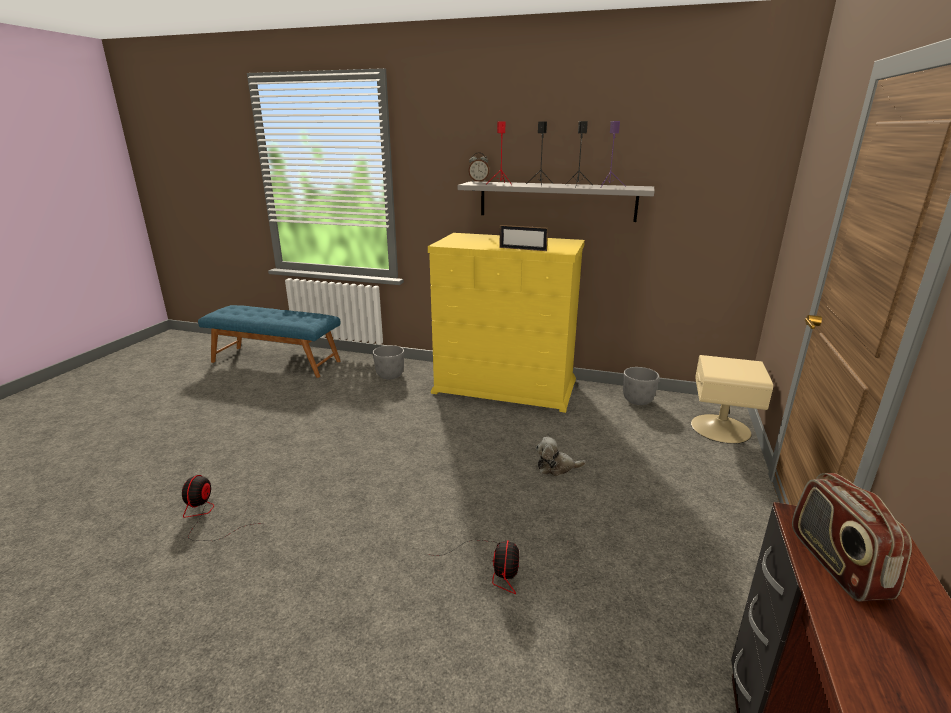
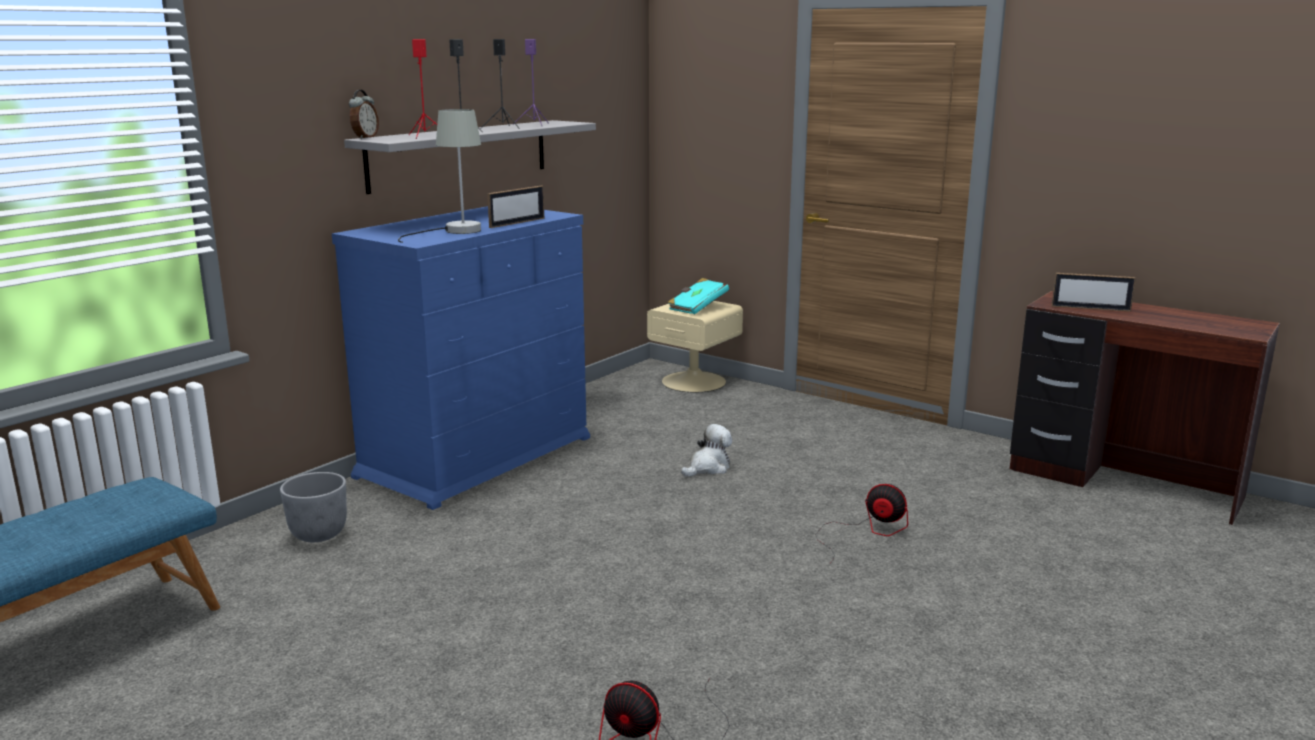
camera: 70 degrees left, 5 degrees down
yellow dresser [428,233,585,413] -> blue dresser [332,206,590,510]
plush toy [536,437,586,476] -> plush toy turned 150 degrees counterclockwise [681,424,732,477]
grey planter [623,367,659,405] -> none
radio [792,473,912,602] -> picture frame [1052,273,1136,312]
none -> grey table lamp [398,109,481,243]
none -> turquoise book [667,278,729,315]

